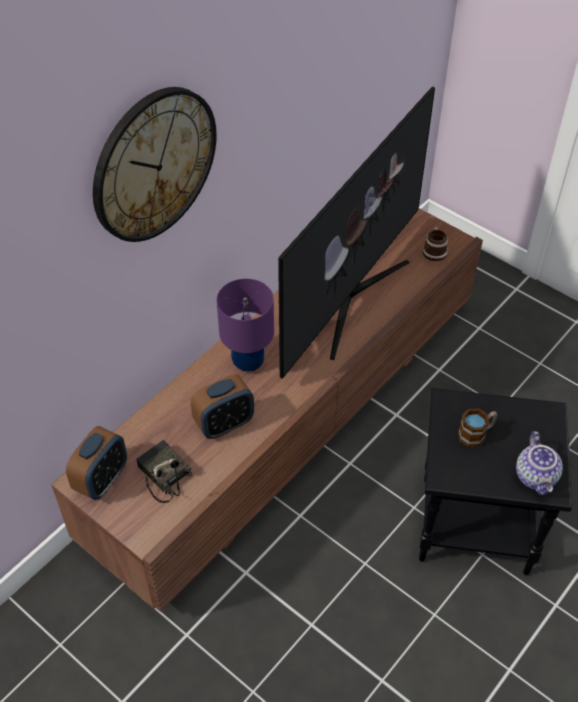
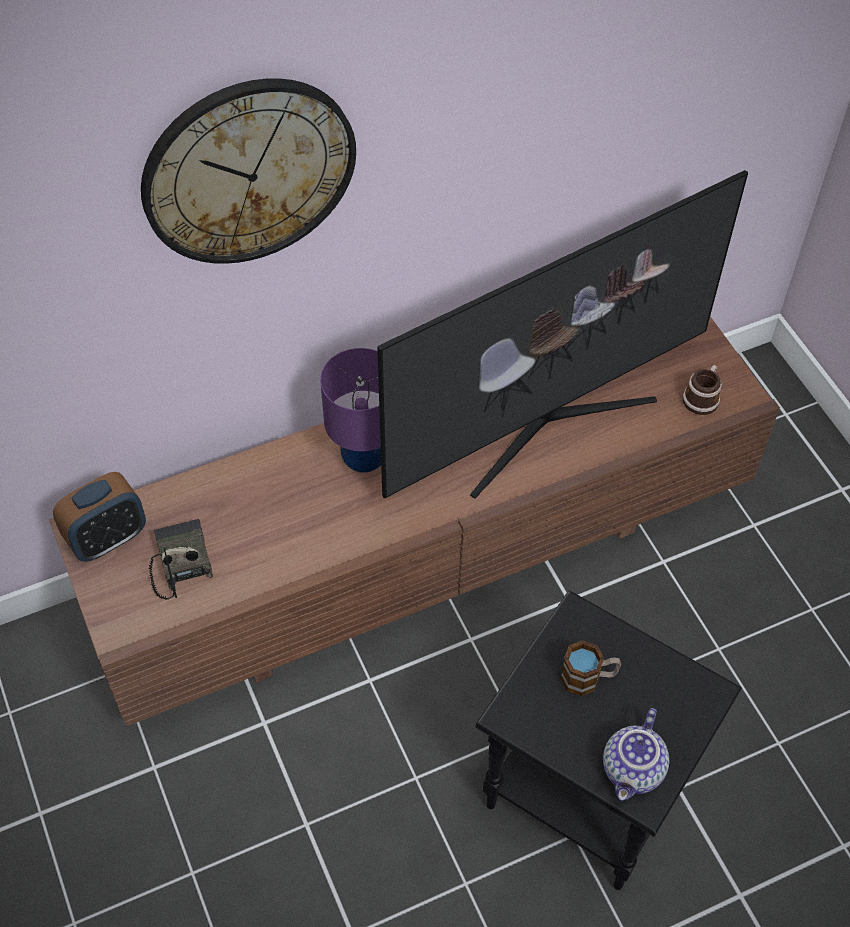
camera: 25 degrees right, 5 degrees up
alarm clock [191,375,254,439] -> none

